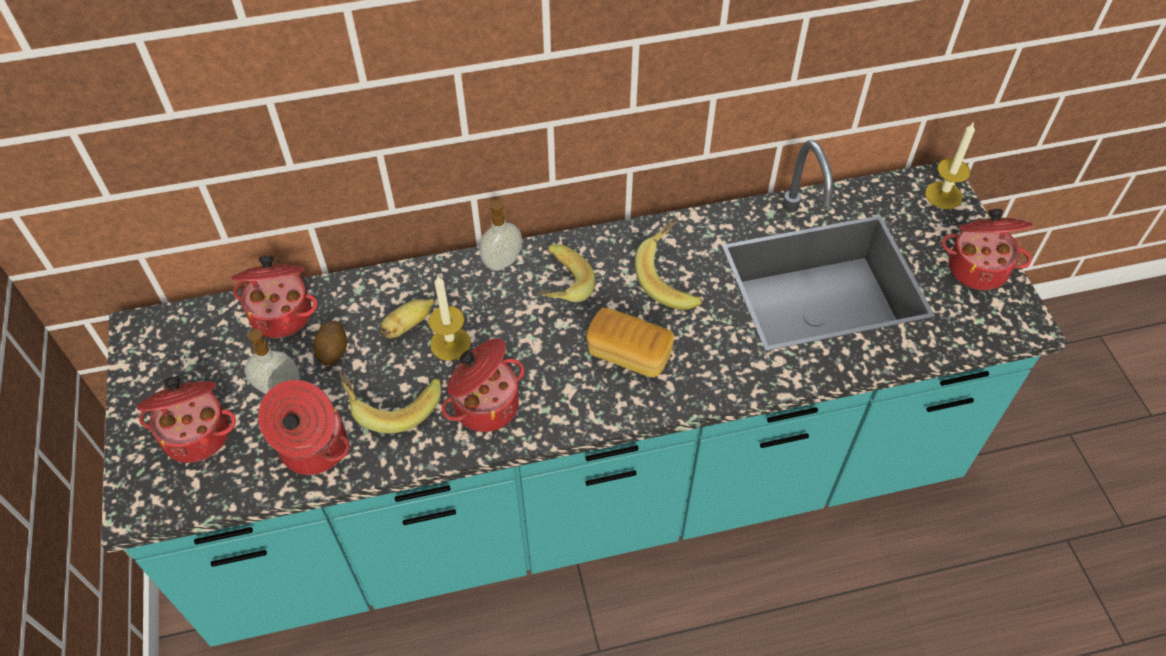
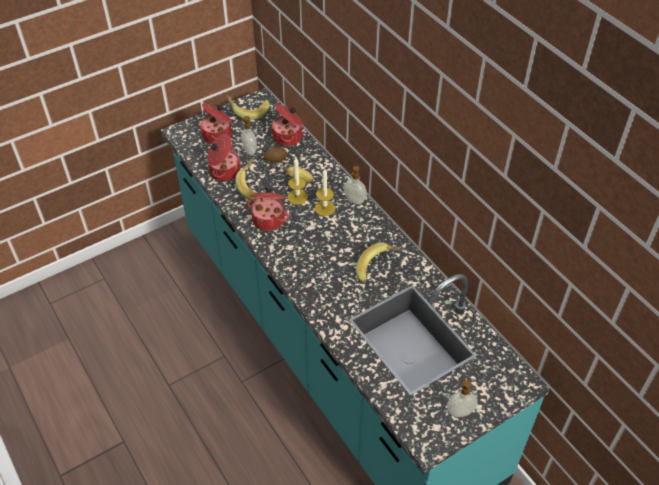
camera: 70 degrees right, 5 degrees down
banana [535,244,595,302] -> banana moved to [227,95,270,120]
bread [586,308,674,377] -> none
candle [925,122,975,209] -> candle moved to [315,169,335,216]
cooking pot [941,209,1033,290] -> soap dispenser [447,380,478,417]

